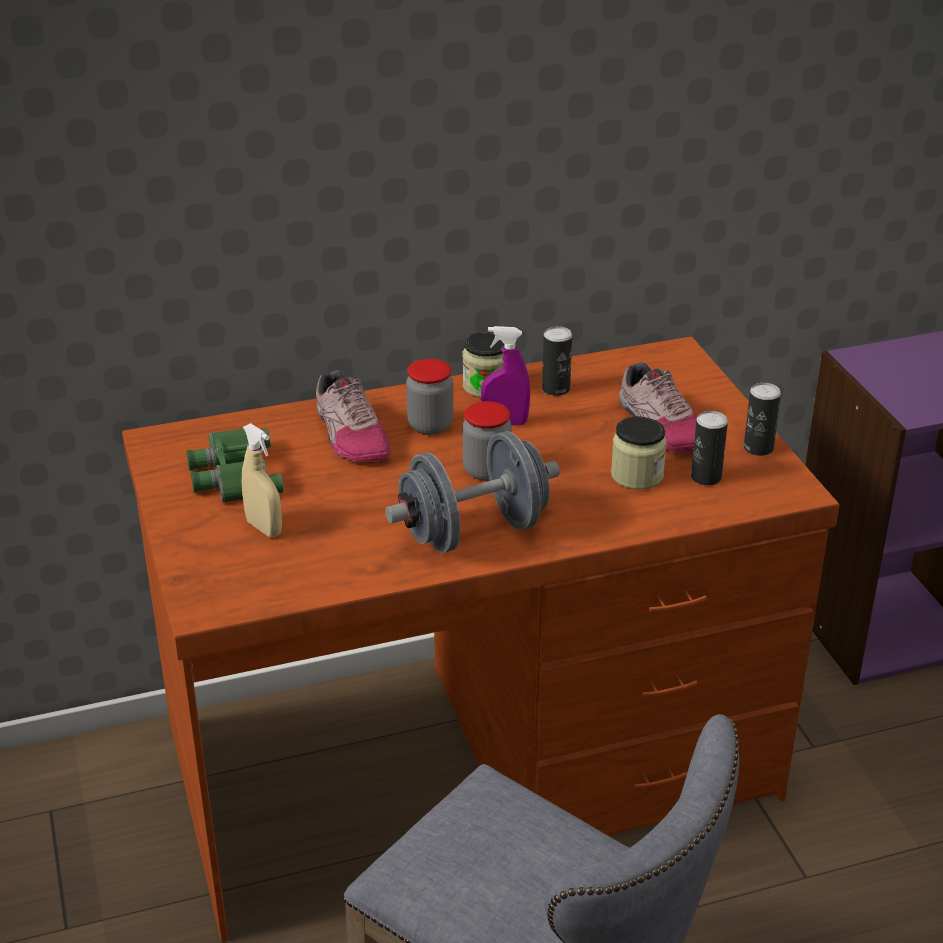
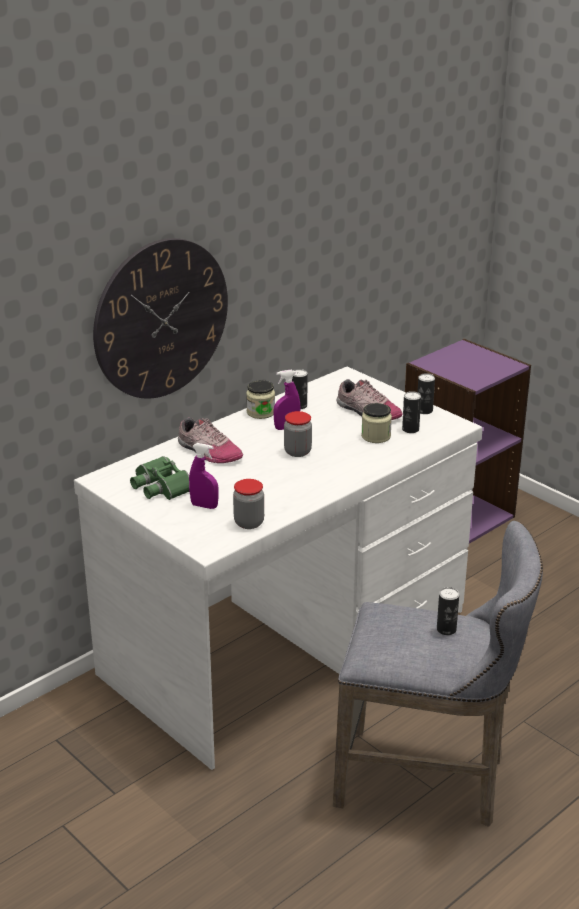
camera: 25 degrees left, 5 degrees down
brown desk [122,336,839,942] -> white desk [74,367,483,770]
beige spray bottle [242,423,282,537] -> purple spray bottle [189,443,218,509]
grey dumbbell [385,431,560,553] -> none
jar [406,359,453,435] -> jar moved to [233,479,264,529]
none -> wall clock [93,238,228,399]
none -> can [437,587,459,635]

